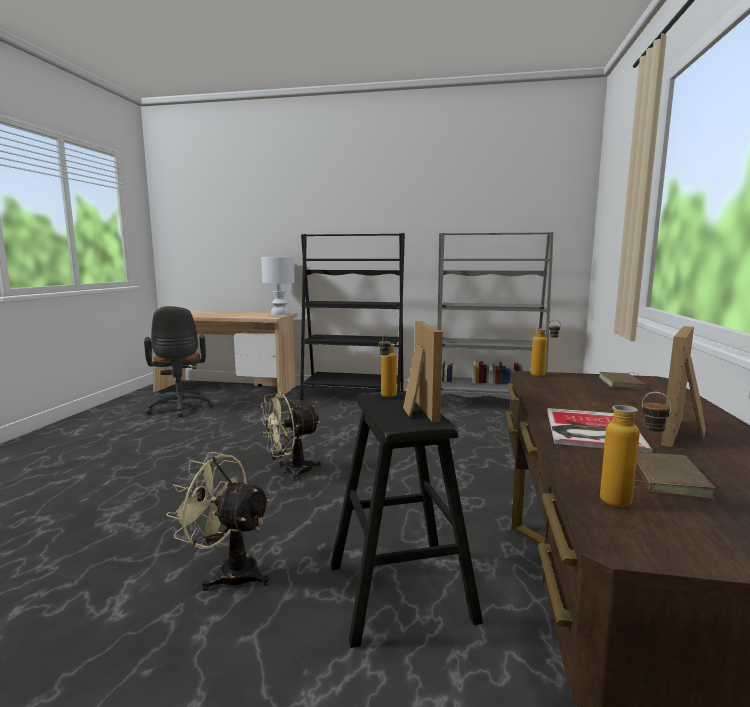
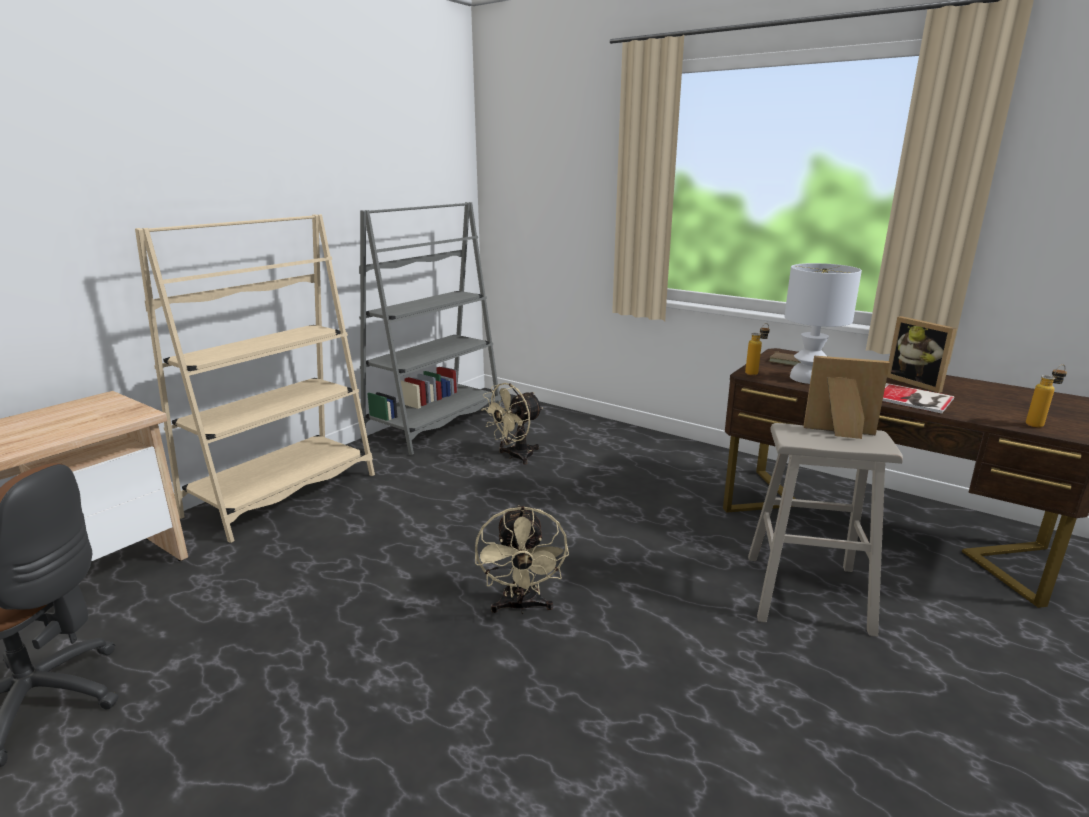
camera: 65 degrees left, 10 degrees up
beige fan [166,452,271,591] -> beige fan moved to [481,383,543,465]
white table lamp [261,257,295,315] -> white table lamp moved to [784,263,862,384]
black bookcase [300,233,405,400] -> beige bookcase [135,214,375,543]
black stool [331,392,483,648] -> beige stool [748,423,903,637]
bottle [379,335,397,397] -> none
brown book [635,452,715,499] -> none

